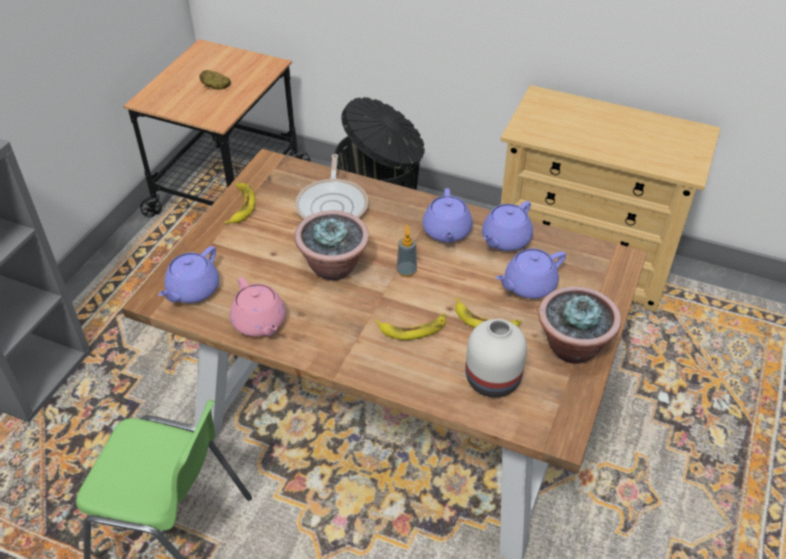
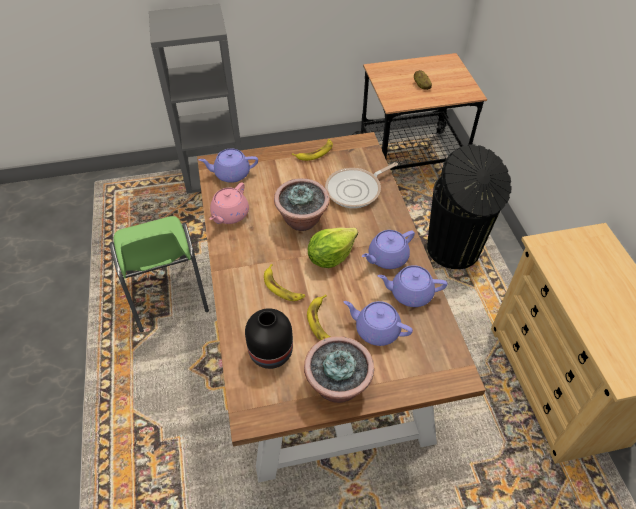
camera: 55 degrees right, 5 degrees up
soap dispenser [397,225,417,277] -> lettuce [308,228,358,268]
white vase [465,319,527,398] -> black vase [245,308,293,369]

